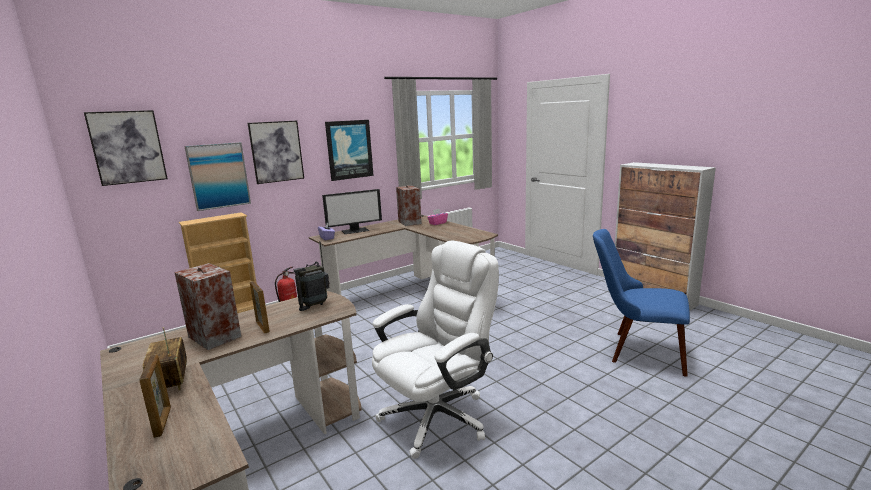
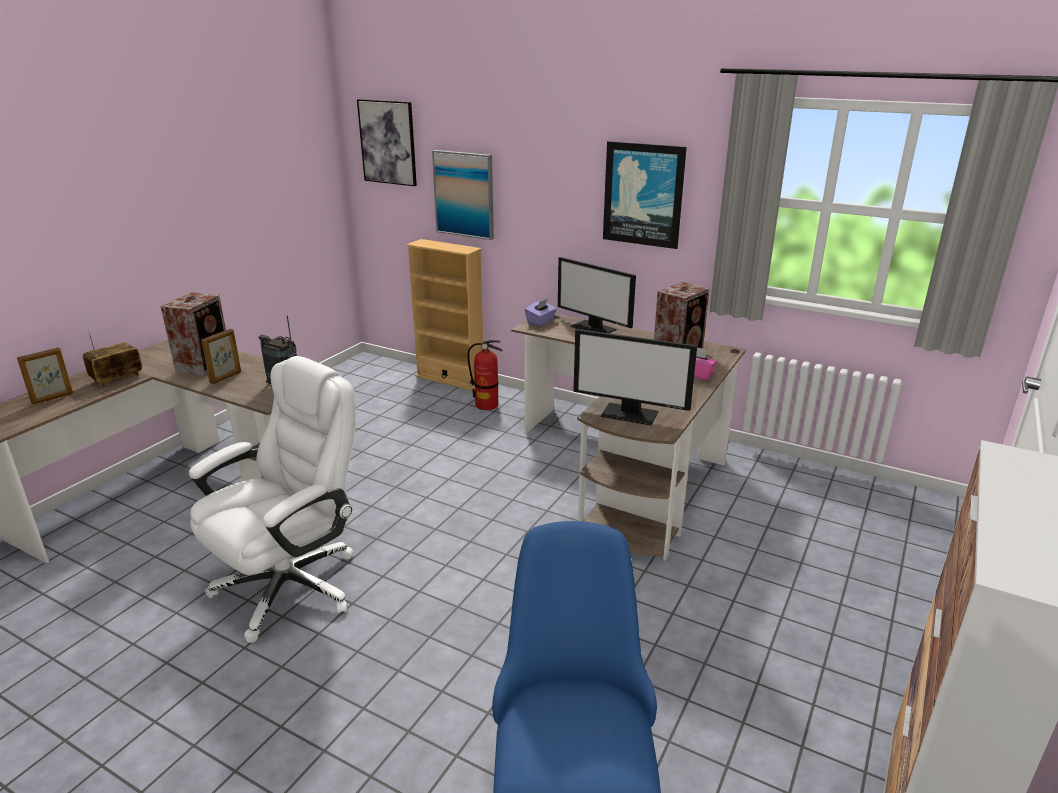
camera: 65 degrees right, 10 degrees up
picture [248,121,304,184] -> none
white office chair [372,240,499,459] -> white office chair turned 75 degrees counterclockwise [189,356,356,643]
none -> monitor [573,329,697,425]

